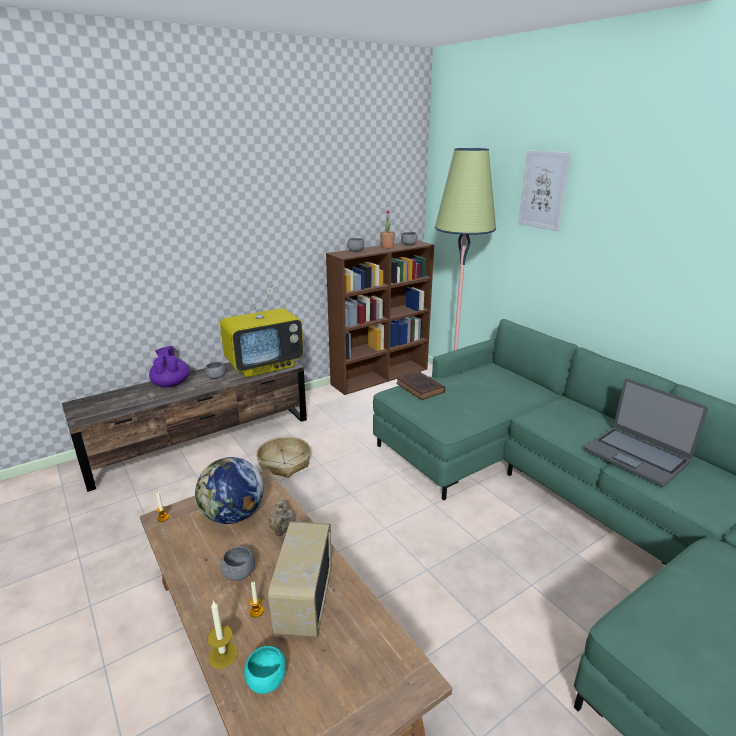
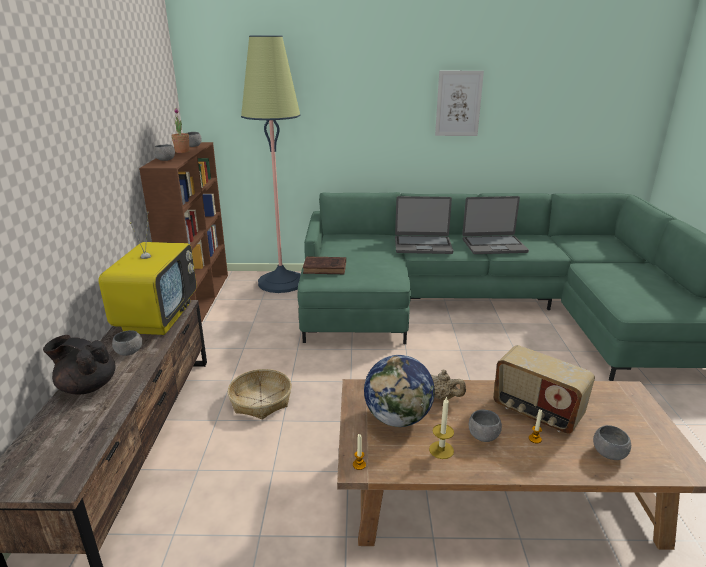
camera: 55 degrees left, 0 degrees up
purple teapot [149,346,190,387] -> black teapot [43,335,116,395]
candle [207,600,238,669] -> candle moved to [429,396,454,459]
turquoise bowl [244,646,286,694] -> grey bowl [593,425,631,460]
picture [518,150,571,231] -> picture moved to [435,71,484,136]
none -> laptop [395,196,453,254]

